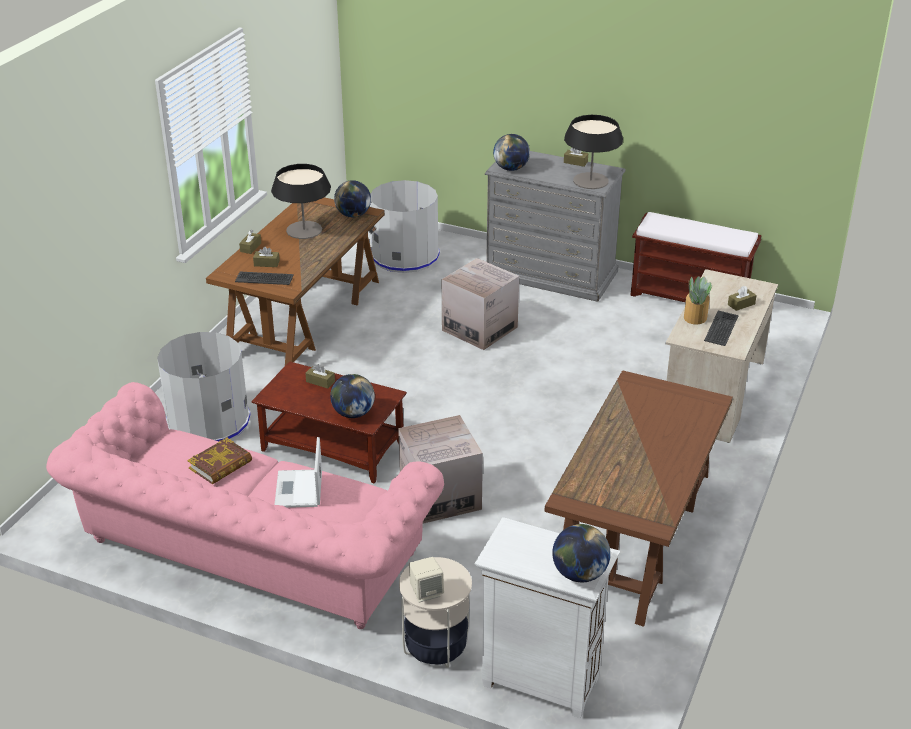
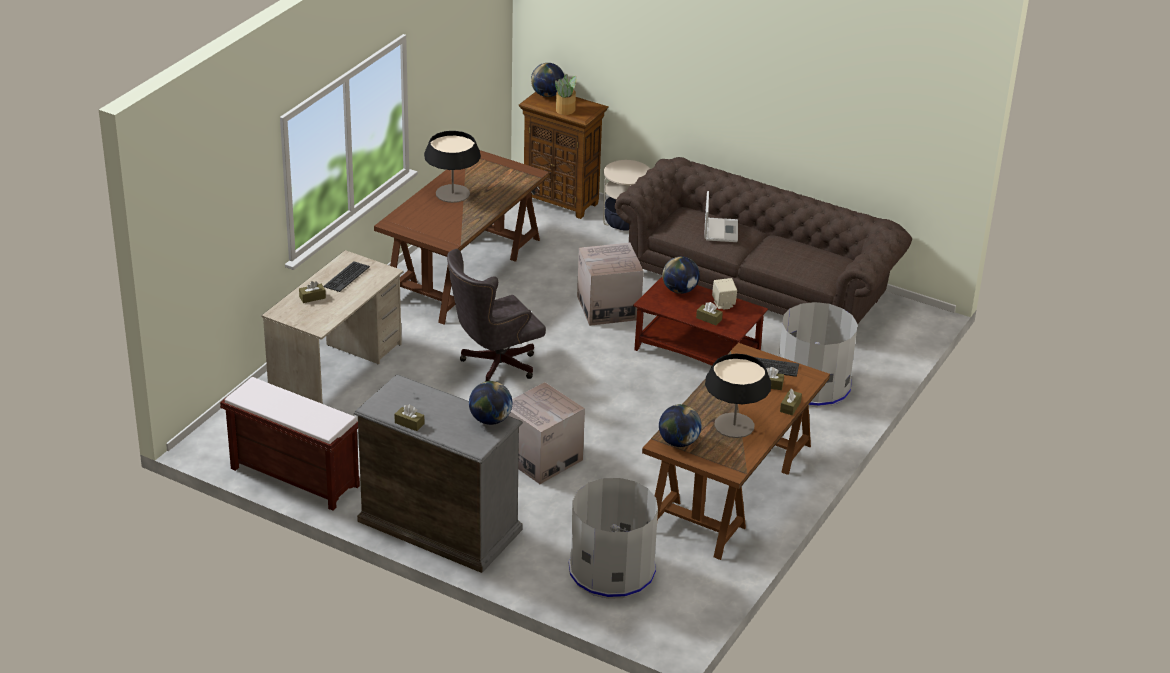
camera: 175 degrees left, 0 degrees up
pink sofa [46,382,444,629] -> brown sofa [615,157,912,324]
book [188,438,252,484] -> none
beige speaker [409,557,444,602] -> beige speaker moved to [712,278,737,310]
white cabinet [474,517,620,718] -> brown cabinet [518,92,609,219]
table lamp [564,115,623,189] -> table lamp moved to [424,131,481,203]
potted plant [684,276,712,325] -> potted plant moved to [555,74,577,115]
none -> grey office chair [447,249,546,382]

